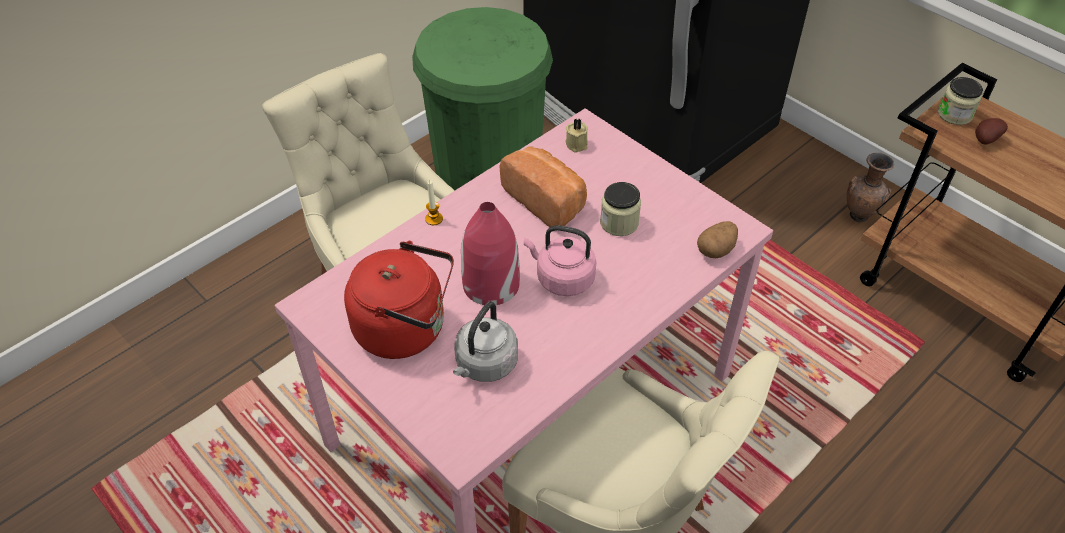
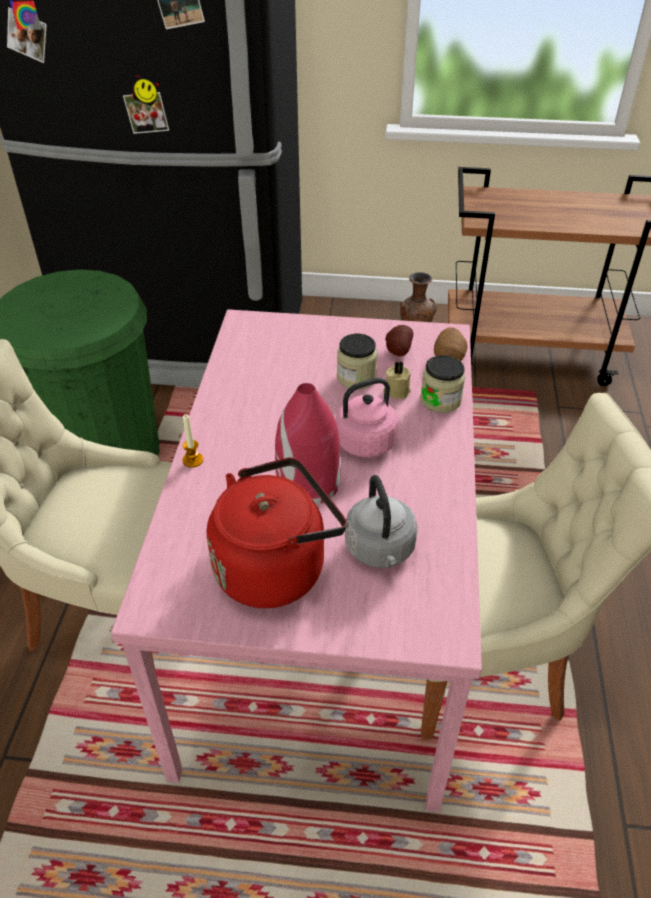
camera: 40 degrees left, 5 degrees down
bread [500,146,587,227] -> none
beige candle [566,118,588,153] -> beige candle moved to [383,361,411,399]
jar [938,77,983,125] -> jar moved to [421,355,465,413]
potato [975,118,1008,144] -> potato moved to [385,325,413,356]

